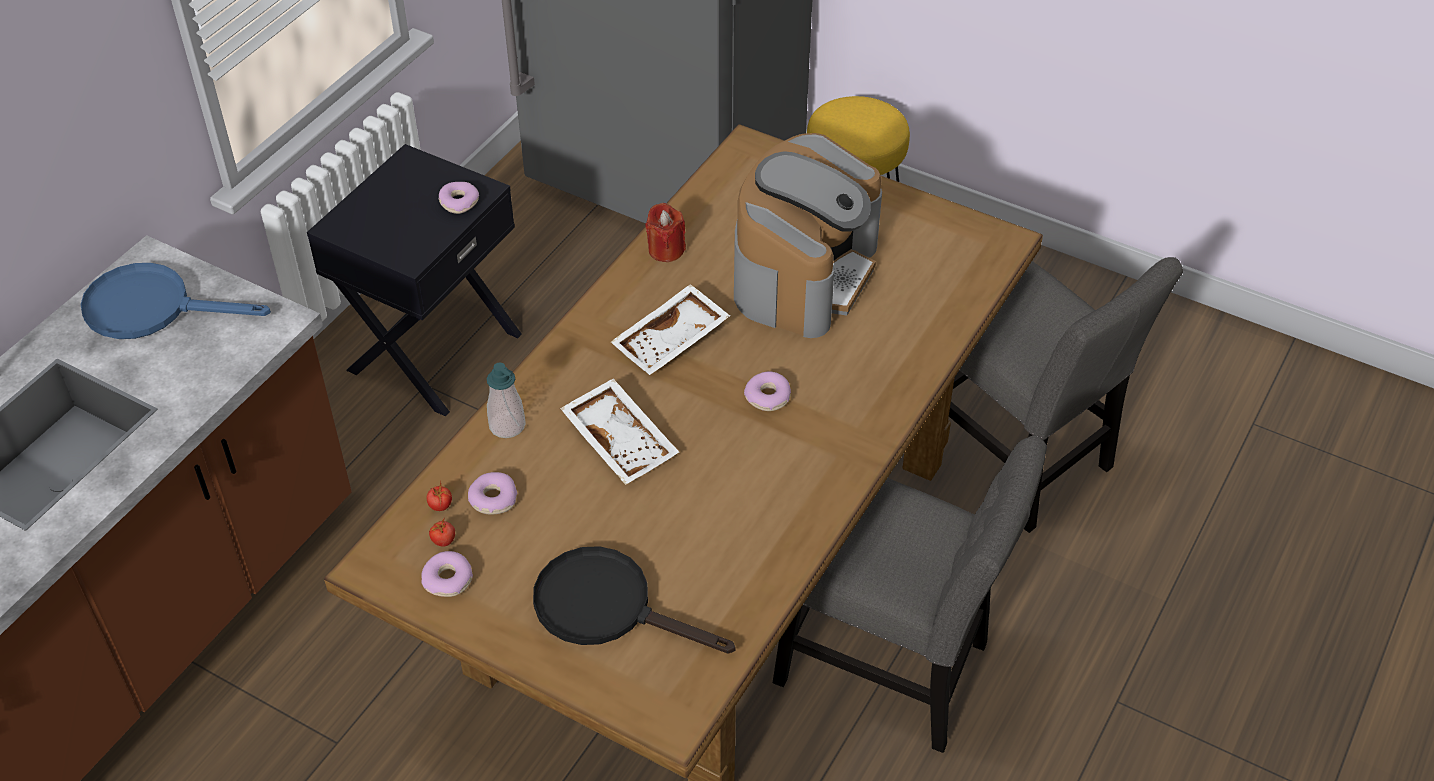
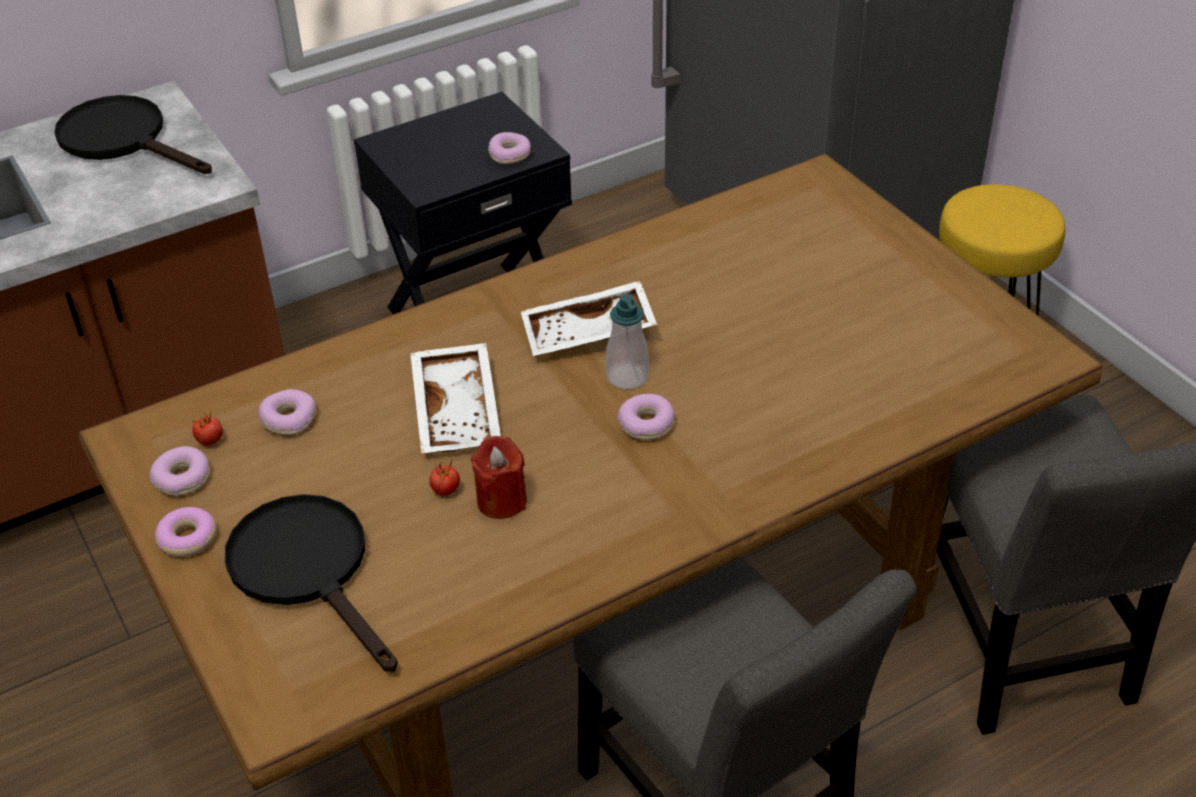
camera: 30 degrees right, 5 degrees down
blue frying pan [80,263,271,339] -> black frying pan [54,95,212,174]
tomato [426,482,452,511] -> tomato moved to [429,460,460,496]
soap dispenser [487,363,526,438] -> soap dispenser moved to [606,294,649,389]
red candle [646,203,686,262] -> red candle moved to [471,436,527,519]
coffee machine [734,133,882,338] -> none
none -> donut [155,507,216,557]

